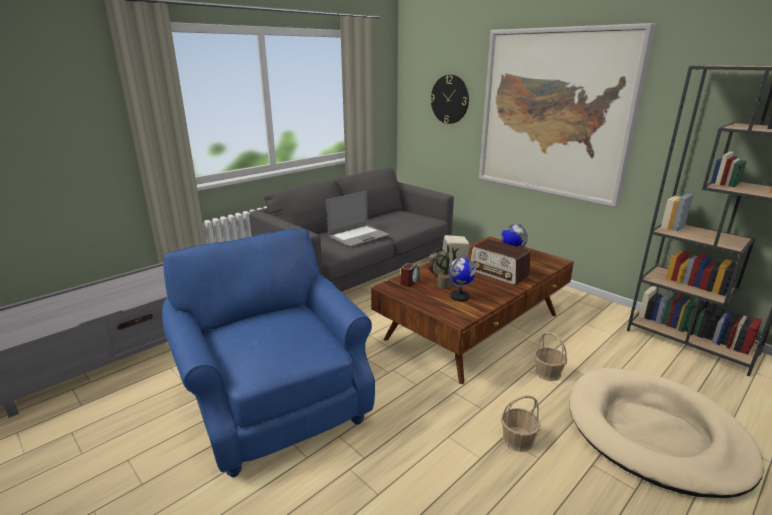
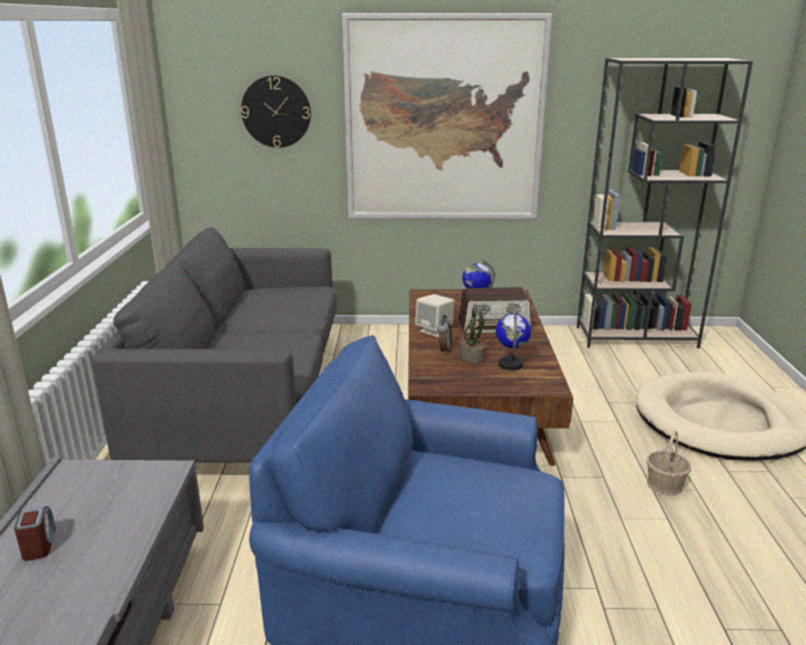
camera: 45 degrees left, 0 degrees up
laptop [326,191,389,247] -> none
alarm clock [401,263,420,287] -> alarm clock moved to [14,506,56,561]
basket [534,332,567,381] -> none

